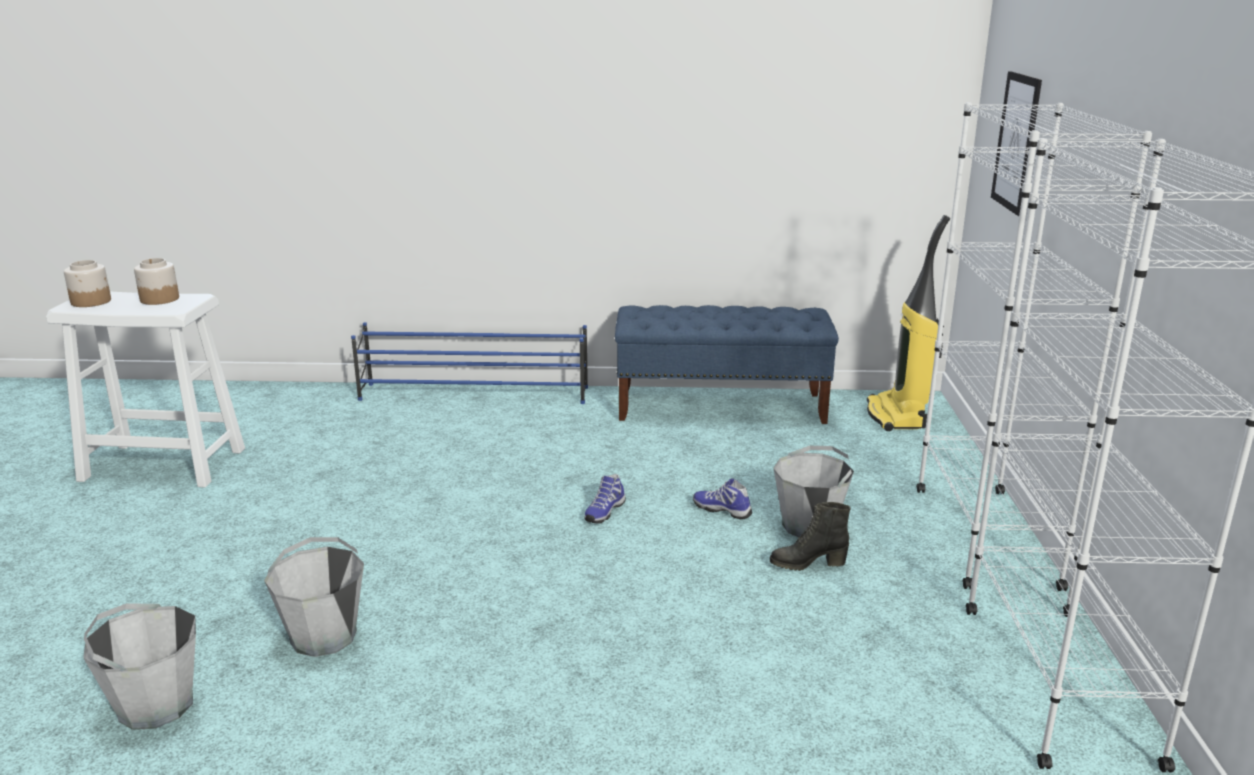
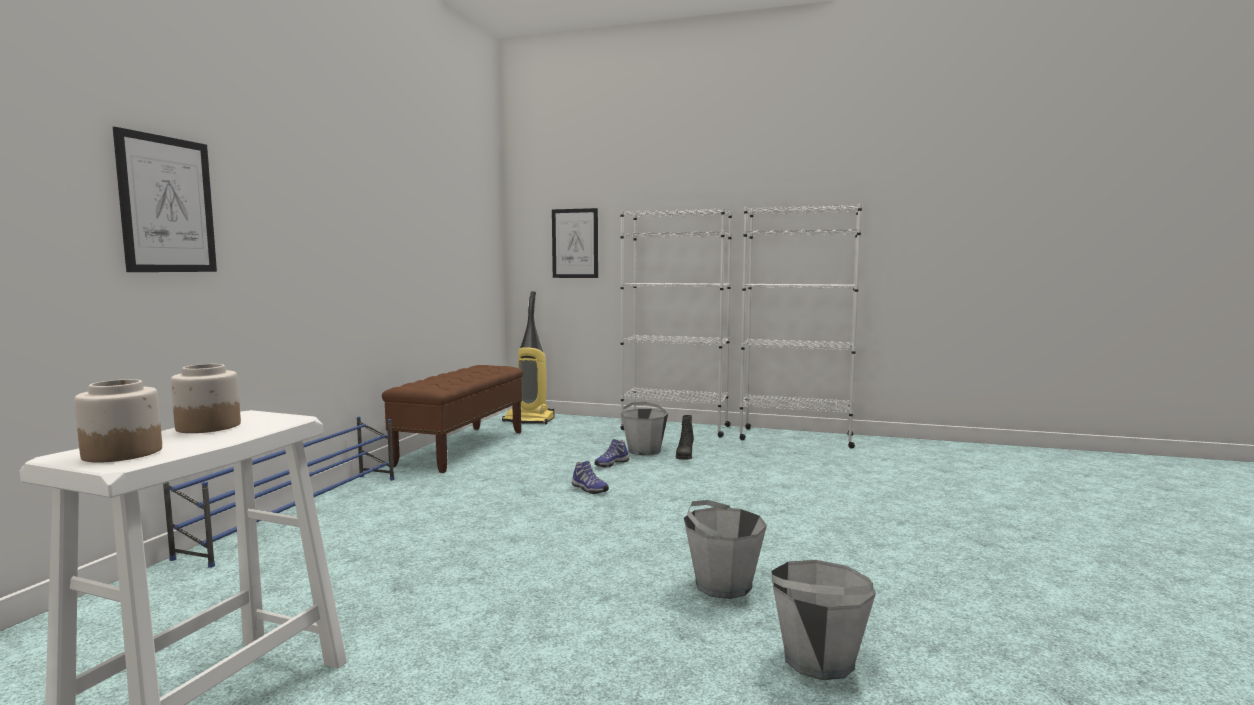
camera: 75 degrees left, 15 degrees down
blue bench [615,305,839,424] -> brown bench [382,365,523,473]
none -> picture [113,127,217,272]

